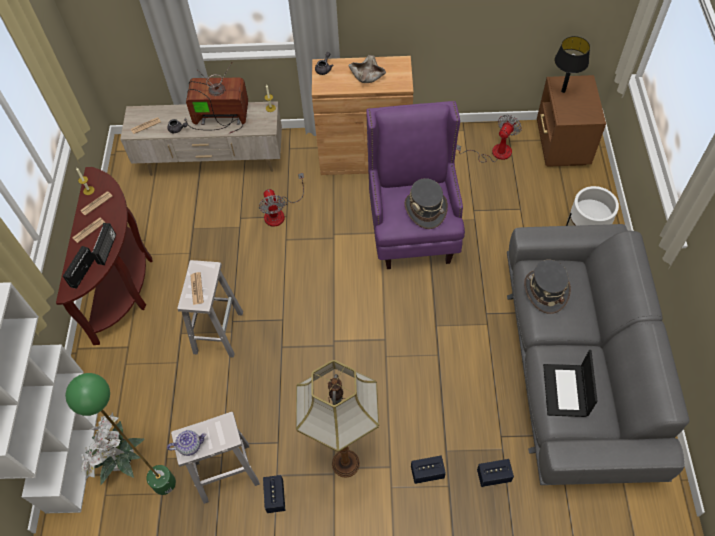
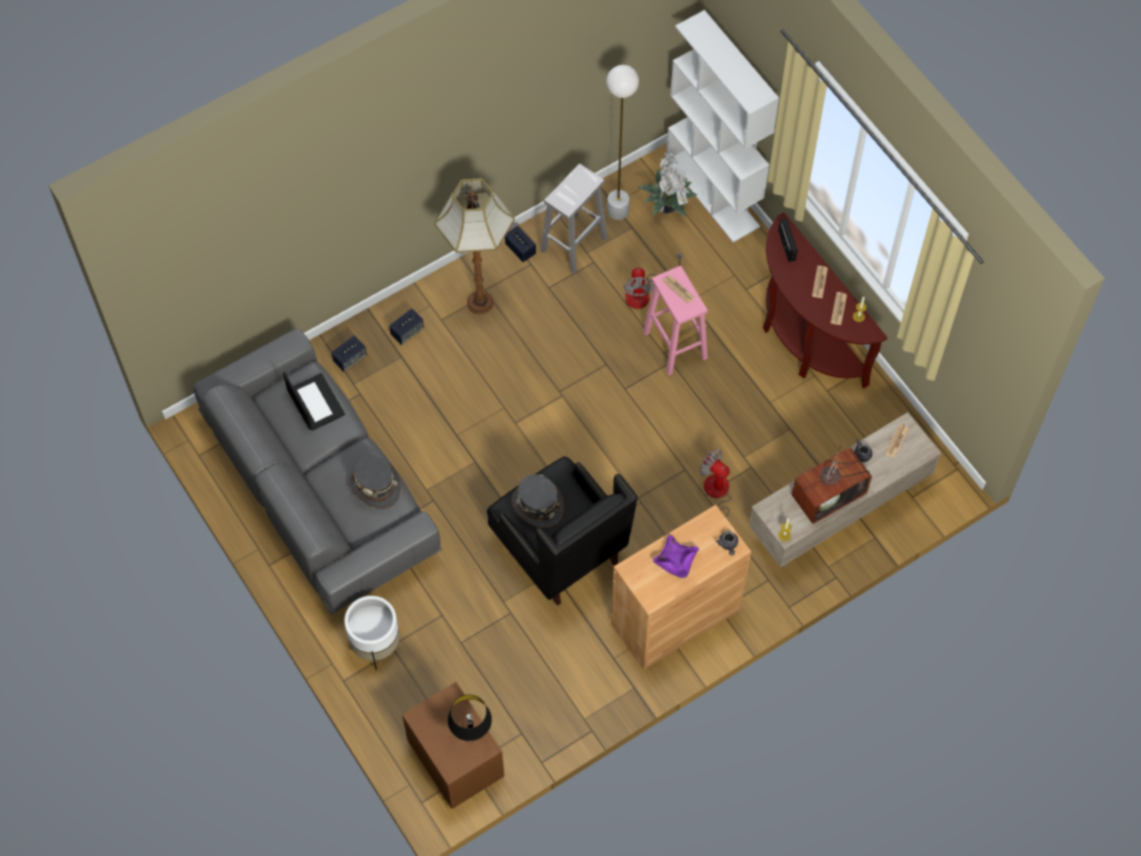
camera: 145 degrees right, 5 degrees up
green floor lamp [65,373,176,495] -> white floor lamp [607,65,639,220]
radio [91,223,116,265] -> none
teapot [167,430,207,456] -> none
white stool [177,260,243,358] -> pink stool [643,266,708,376]
beige bowl [348,55,386,83] -> purple bowl [653,535,699,578]
purple armchair [366,101,465,269] -> black armchair [487,456,638,606]
fan [456,115,522,162] -> fan moved to [623,254,683,309]

